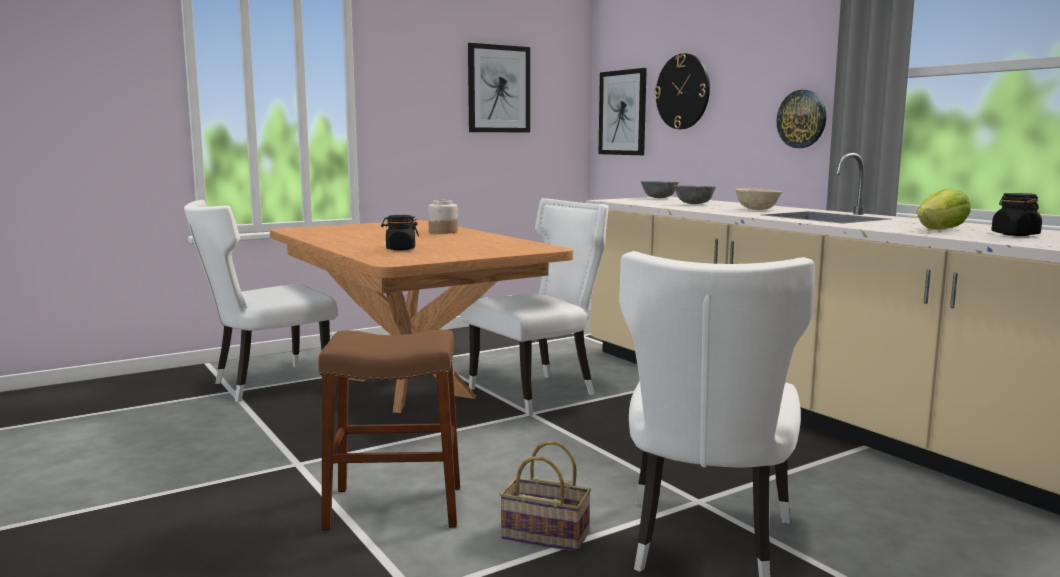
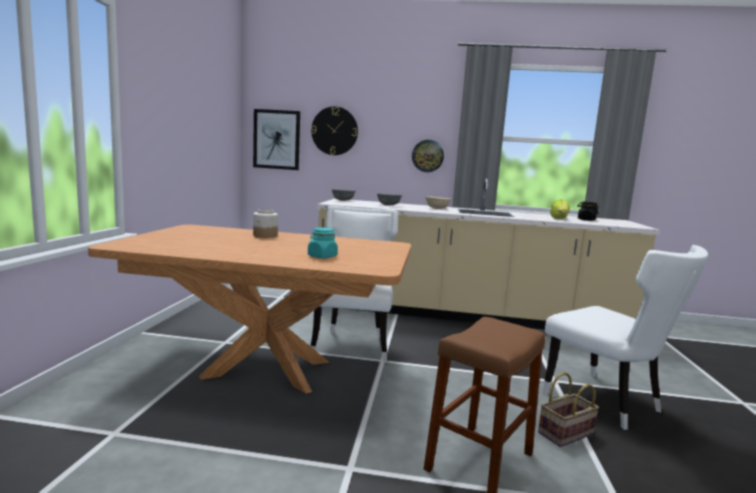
camera: 50 degrees left, 0 degrees up
white chair [184,200,337,402] -> none
black jar [381,215,419,250] -> turquoise jar [308,227,338,258]
picture [468,43,530,133] -> none

